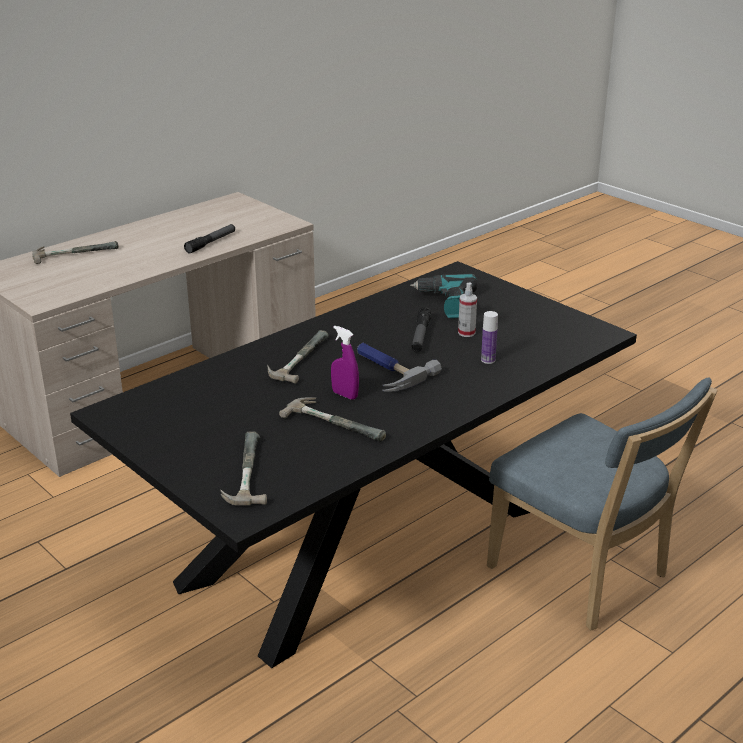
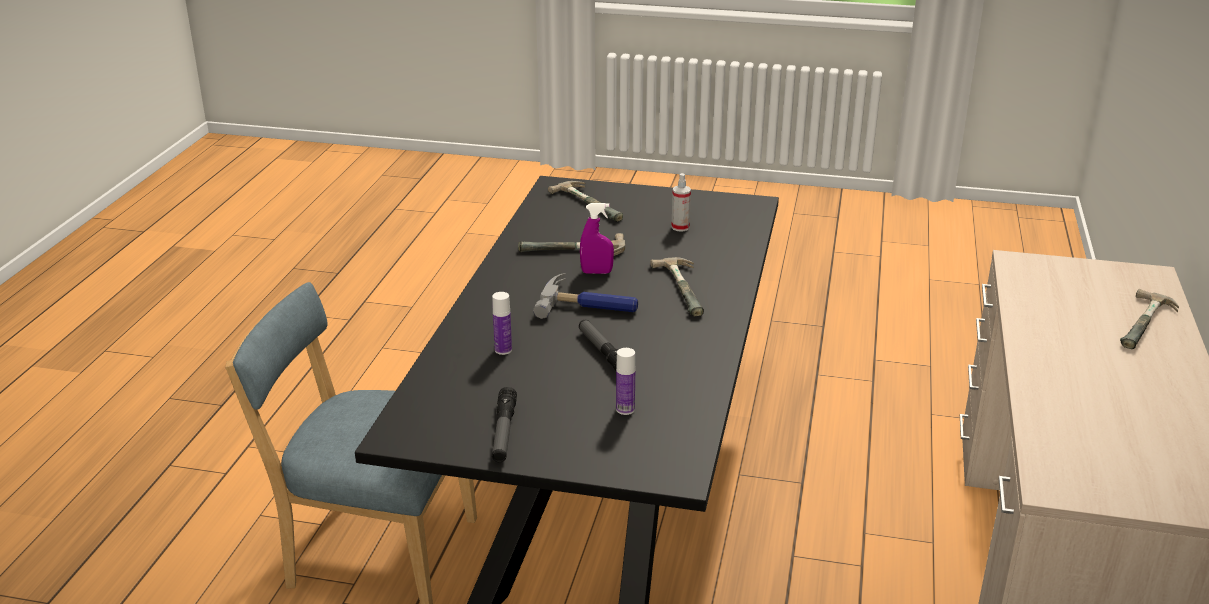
camera: 145 degrees right, 0 degrees up
flashlight [184,224,235,253] -> flashlight moved to [492,387,517,462]
power drill [410,274,477,318] -> bottle [616,348,635,415]
spray bottle [458,283,477,337] -> spray bottle moved to [672,173,691,231]

